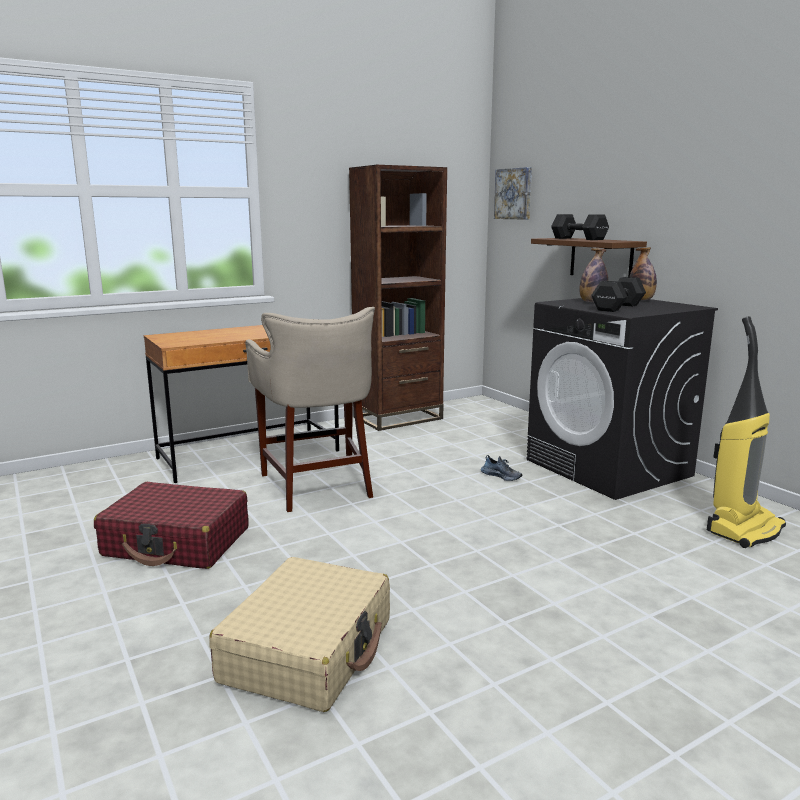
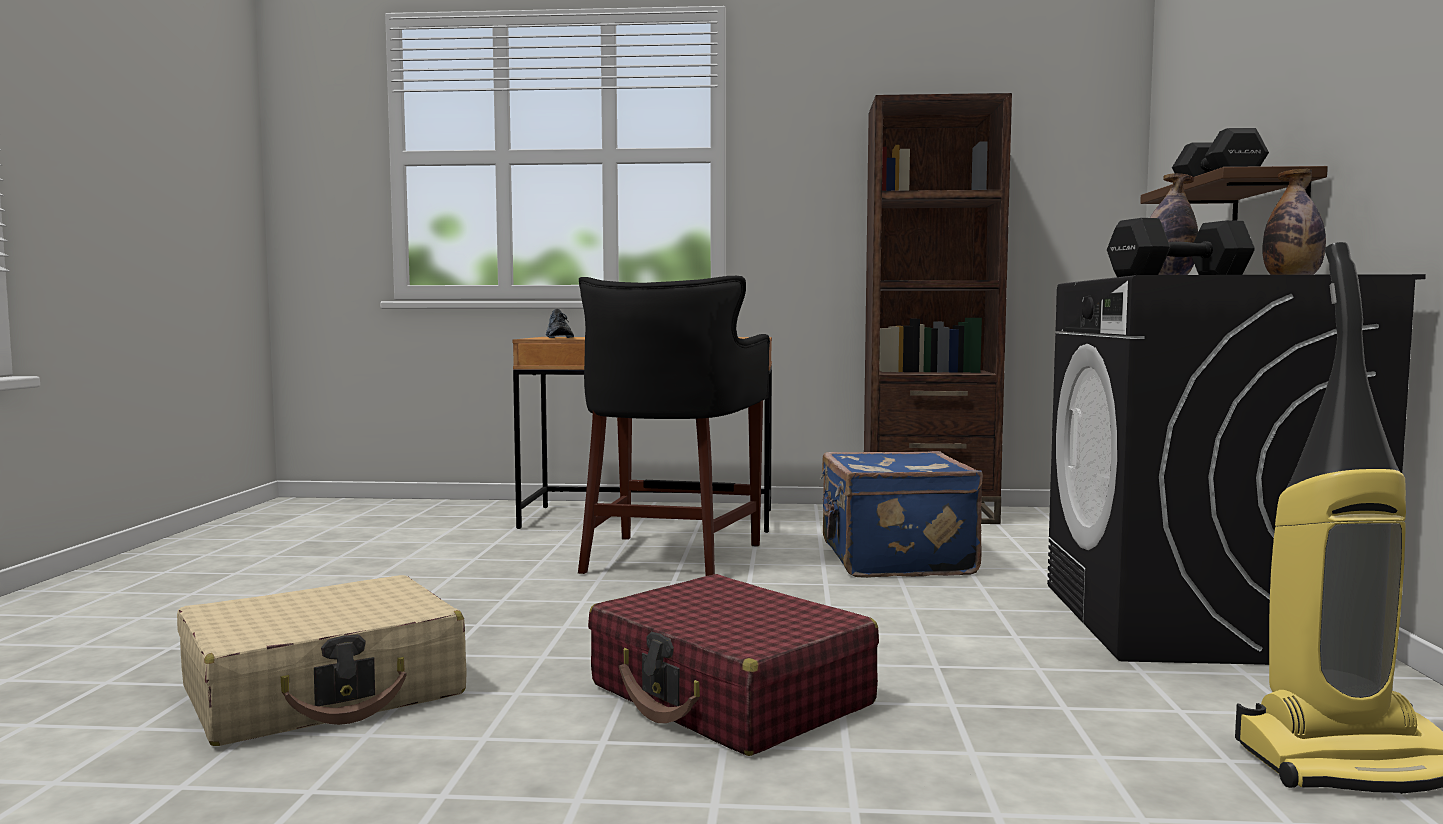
camera: 35 degrees right, 10 degrees down
red suitcase [94,482,249,569] -> red suitcase moved to [588,574,879,756]
beige stool [245,307,375,512] -> black stool [578,276,770,576]
shoe [481,455,522,481] -> shoe moved to [546,309,574,338]
picture [494,167,532,219] -> none
none -> blue suitcase [819,451,983,578]

